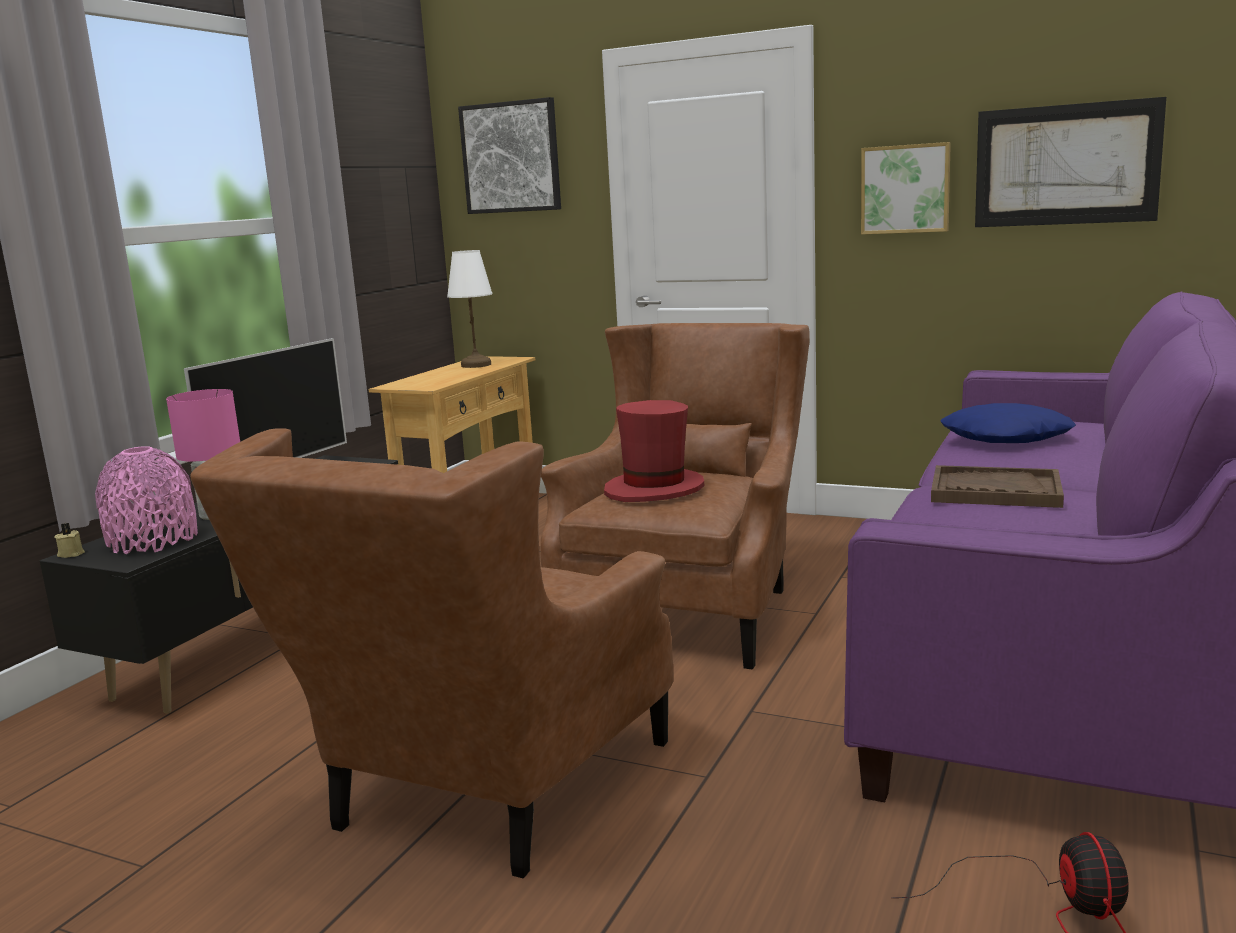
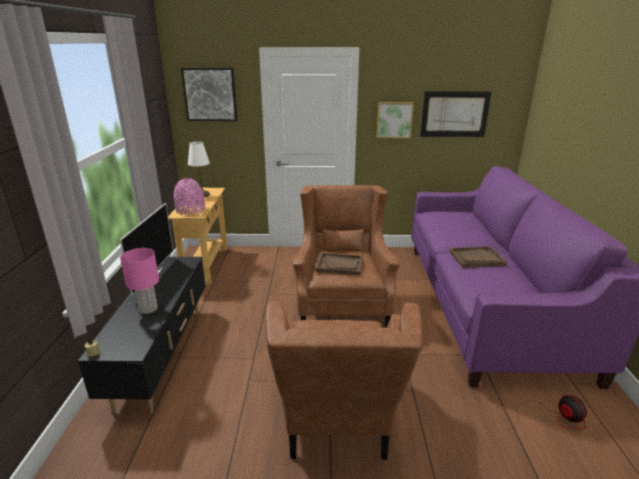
camera: 25 degrees left, 10 degrees up
pink vase [95,446,198,554] -> pink vase moved to [174,178,205,215]
red hat [604,400,704,502] -> brown tray [316,253,363,275]
blue pillow [940,403,1076,443] -> none

